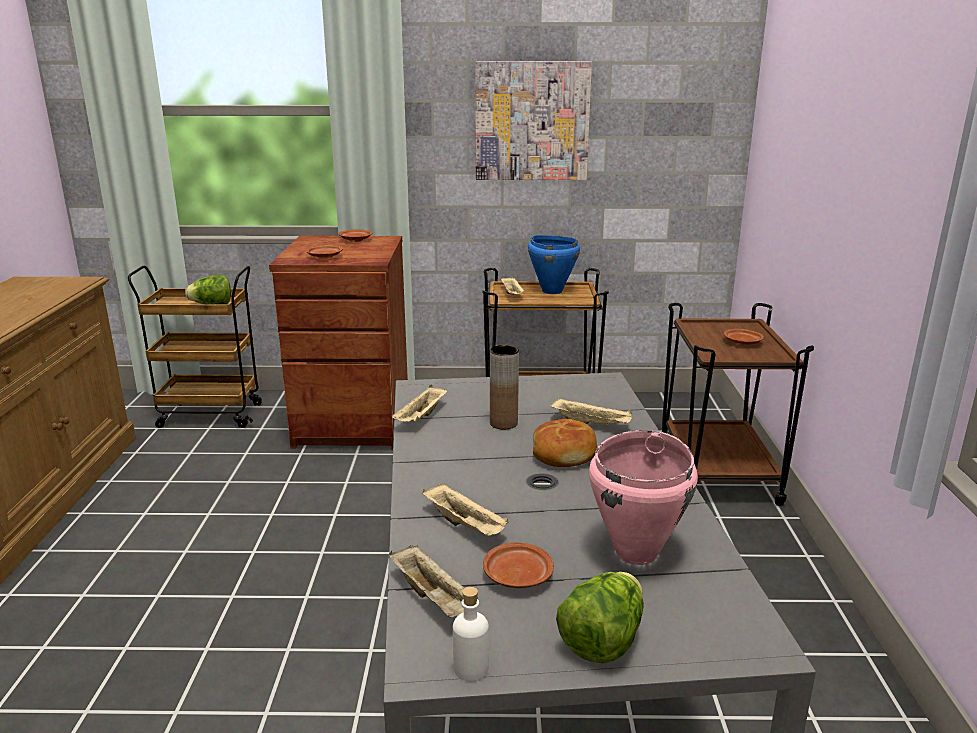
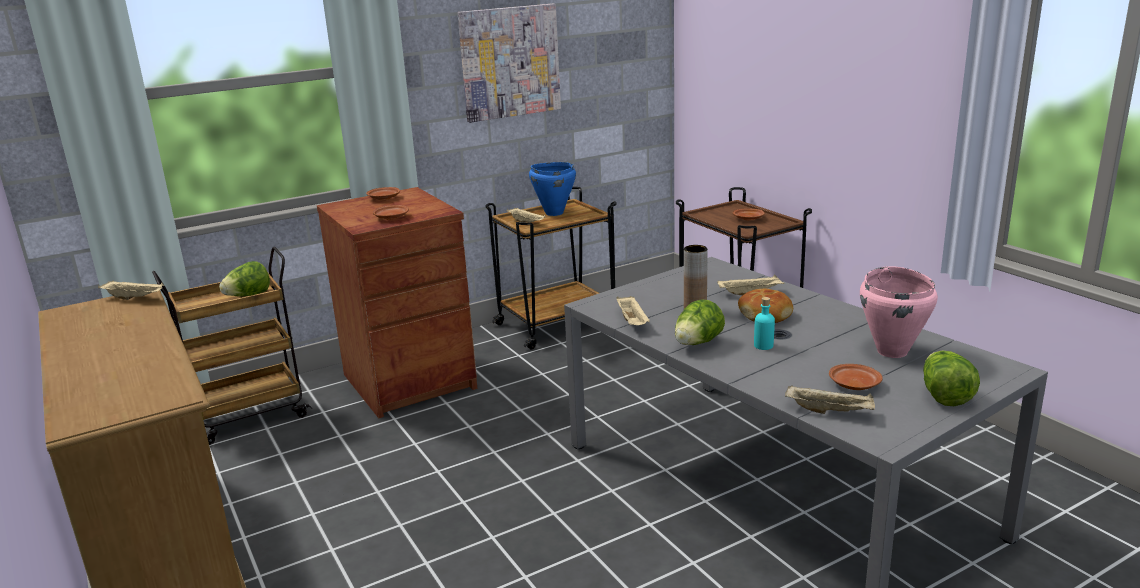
camera: 30 degrees left, 0 degrees up
beige tray [422,484,509,536] -> beige tray moved to [98,280,164,300]
white bottle [453,587,489,681] -> none
none -> lettuce [675,299,725,345]
none -> turquoise bottle [754,297,775,350]

